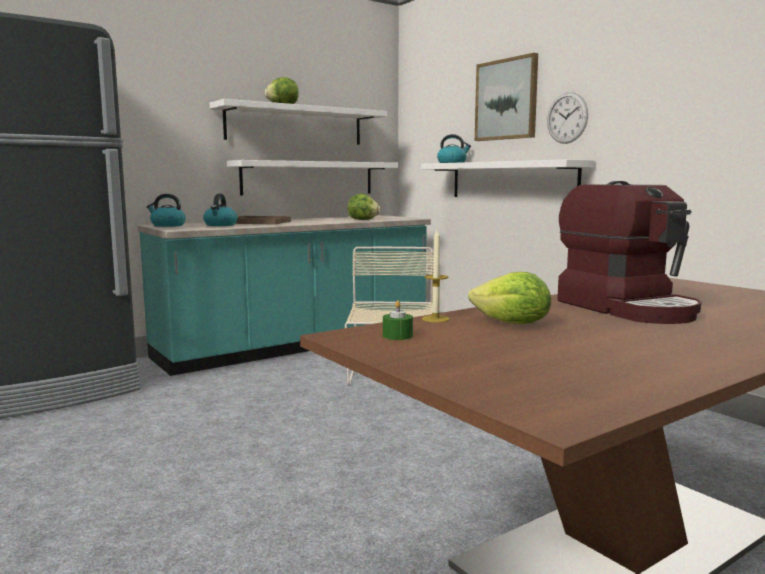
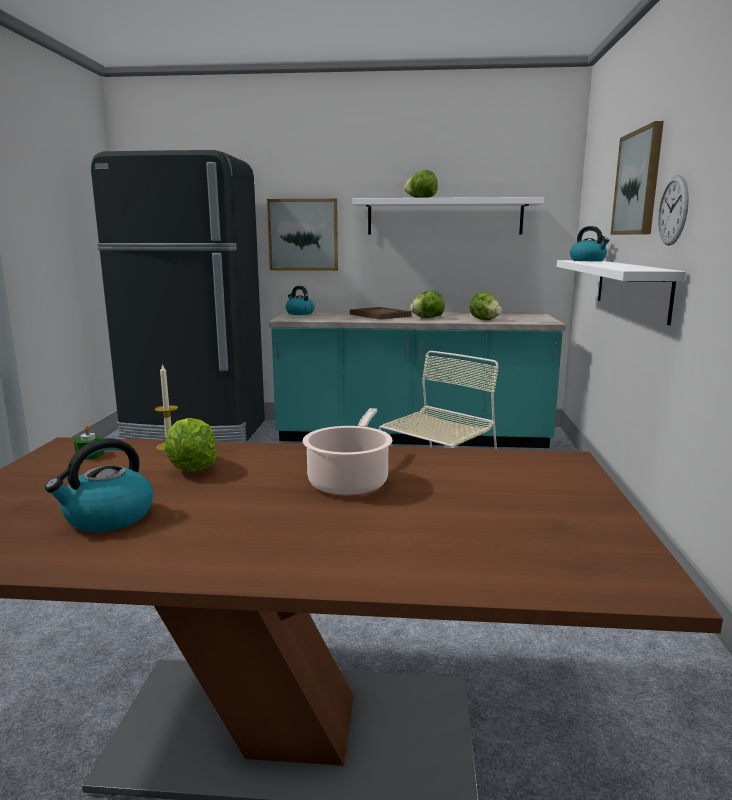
camera: 40 degrees right, 5 degrees up
kettle [203,194,237,226] -> kettle moved to [45,438,153,532]
white shelf [227,160,398,196] -> none
coffee machine [557,181,701,324] -> cooking pot [303,408,392,496]
none -> picture [267,199,338,271]
none -> lettuce [410,291,445,318]

